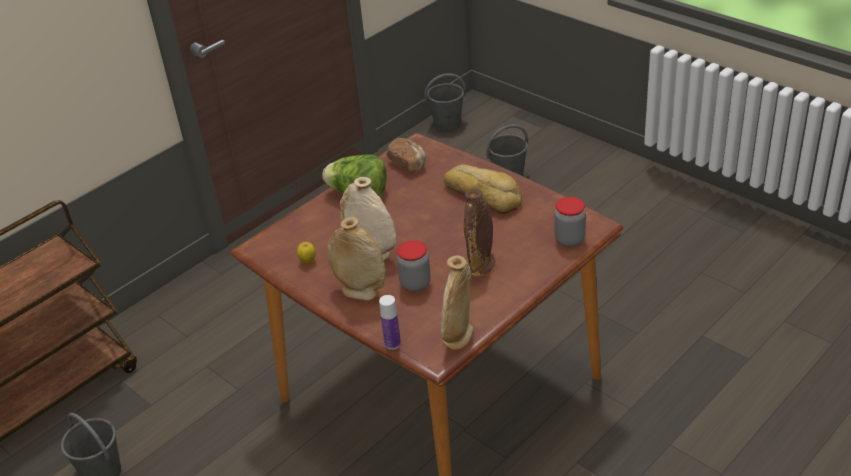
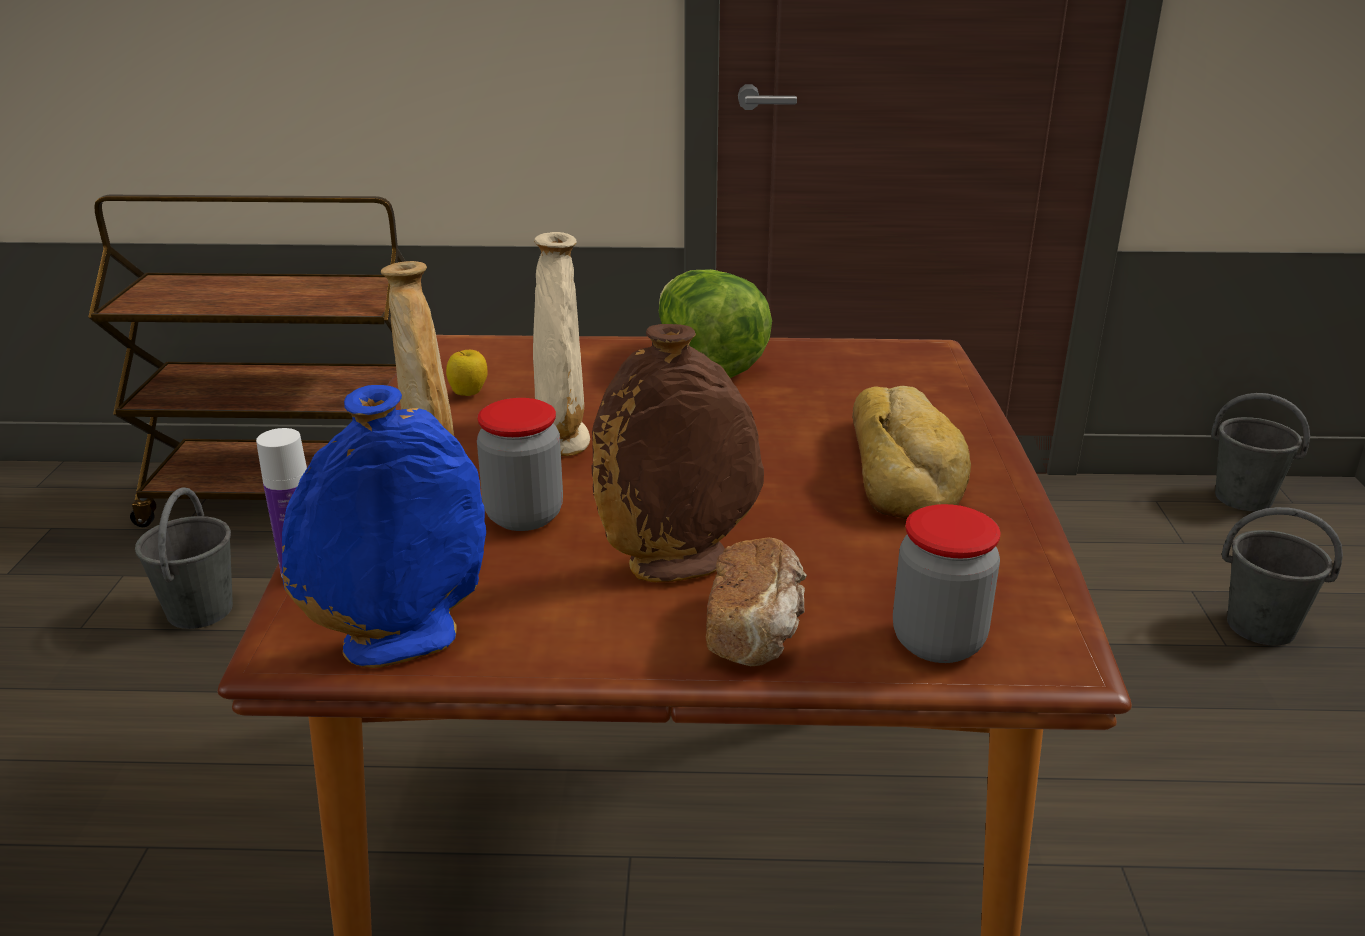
camera: 45 degrees right, 10 degrees down
bread [386,138,426,172] -> bread moved to [706,537,807,666]
beige vase [441,255,473,350] -> blue vase [282,385,486,668]

